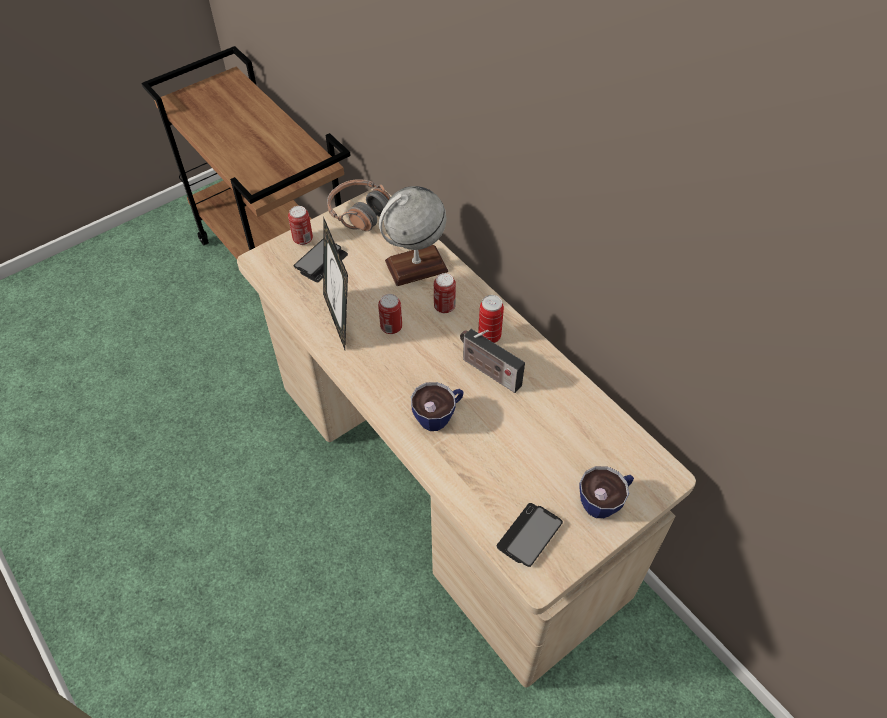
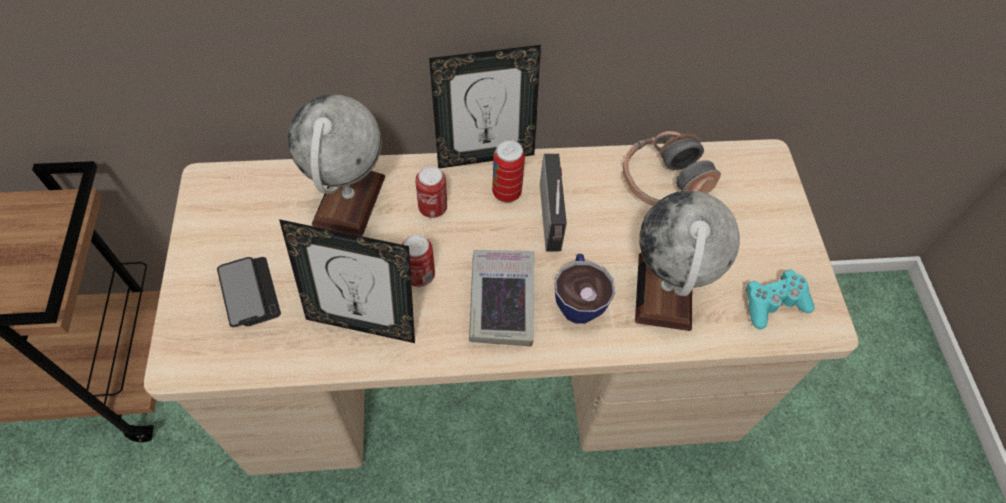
camera: 60 degrees left, 5 degrees up
can [288,206,313,245] -> none
headphones [327,180,391,231] -> headphones moved to [623,131,721,206]
radio [460,329,525,393] -> radio turned 75 degrees counterclockwise [540,154,567,252]
phone [497,503,563,567] -> turquoise game controller [746,270,815,329]
cup [579,466,634,518] -> none
none -> picture frame [429,45,541,168]
none -> book [469,250,534,347]
none -> globe [635,190,740,331]

